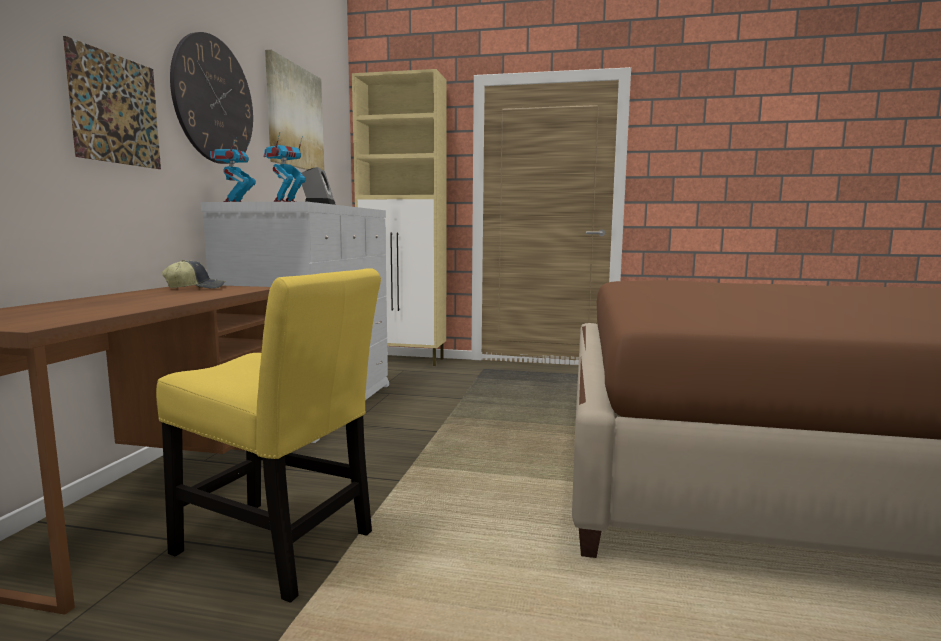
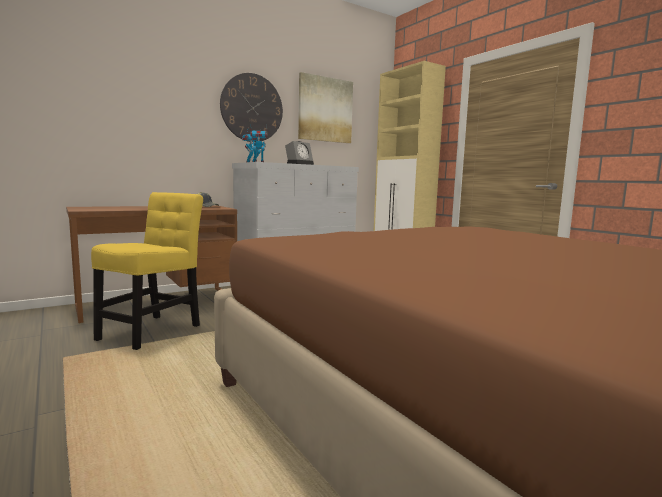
camera: 45 degrees right, 0 degrees up
picture [63,36,161,169] -> none
yellow chair [156,268,381,603] -> yellow chair turned 135 degrees counterclockwise [91,192,203,350]

